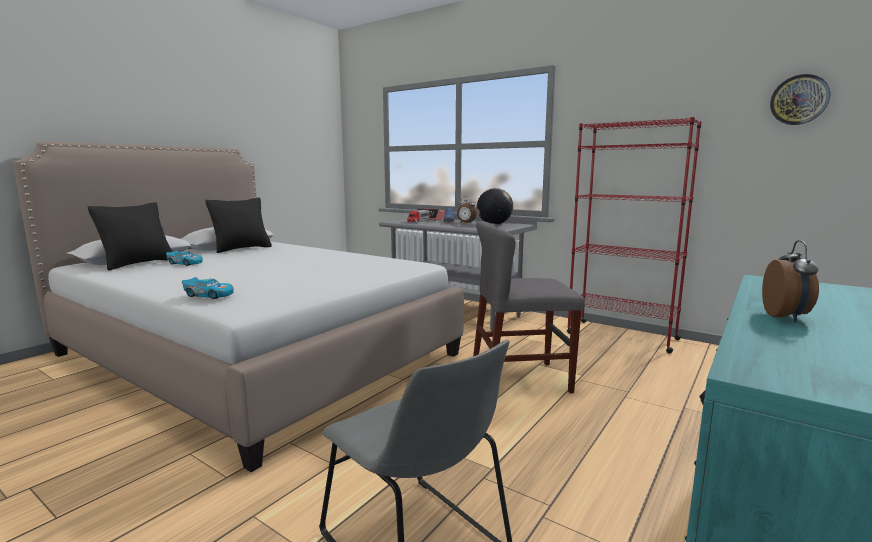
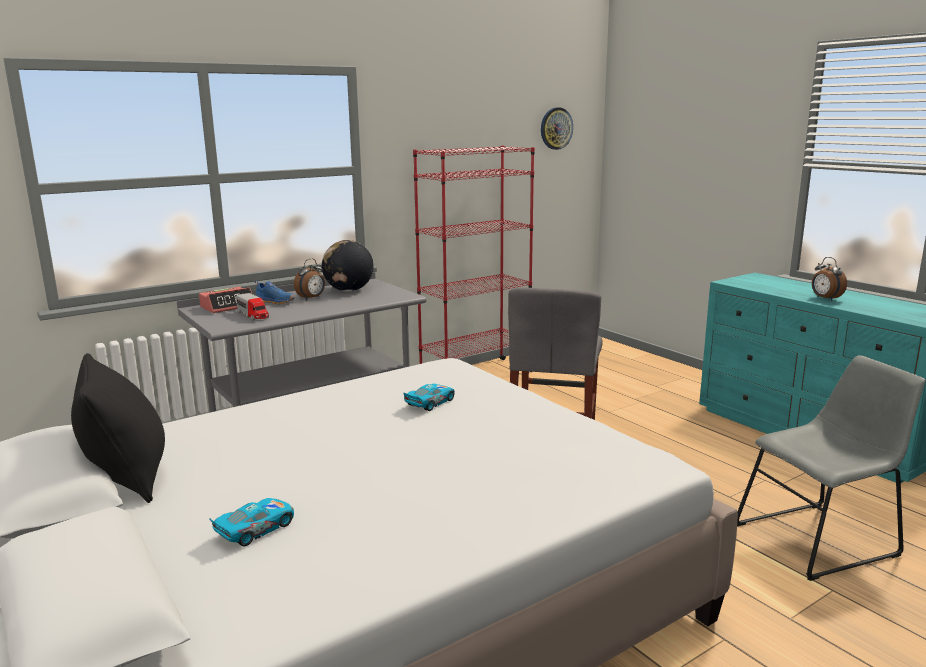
camera: 70 degrees left, 5 degrees up
black pillow [88,202,173,271] -> none
toy car [182,277,234,299] -> toy car moved to [403,384,455,411]
alarm clock [762,240,819,322] -> alarm clock turned 150 degrees counterclockwise [812,257,847,301]

